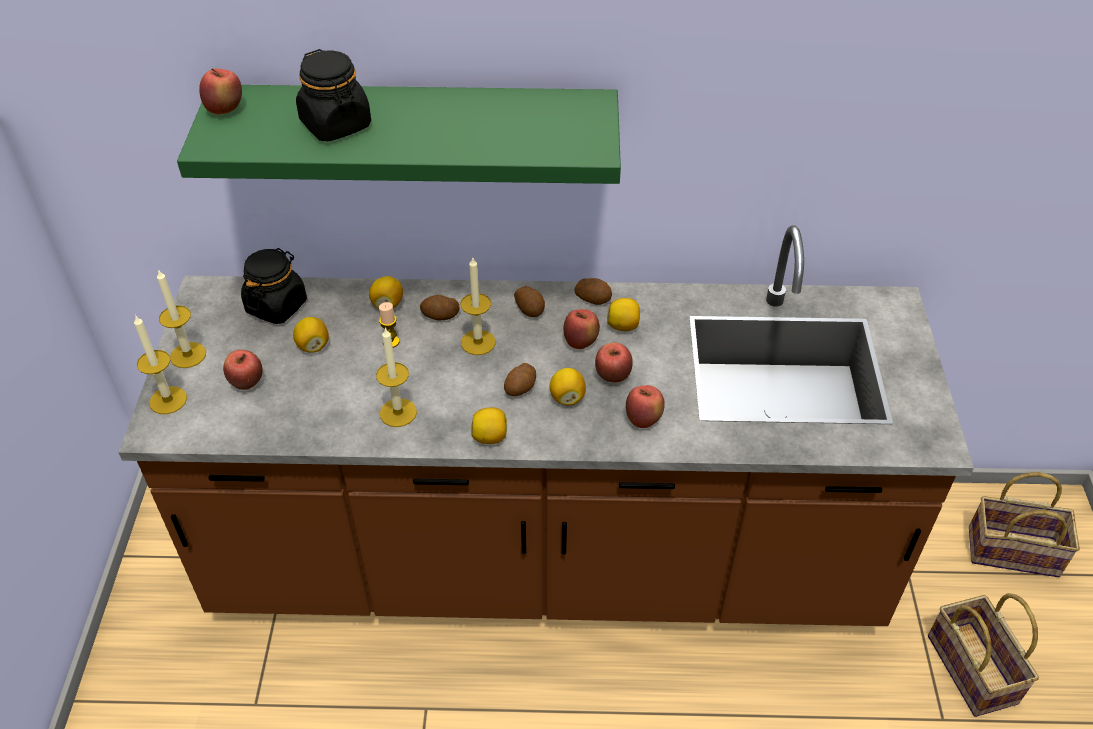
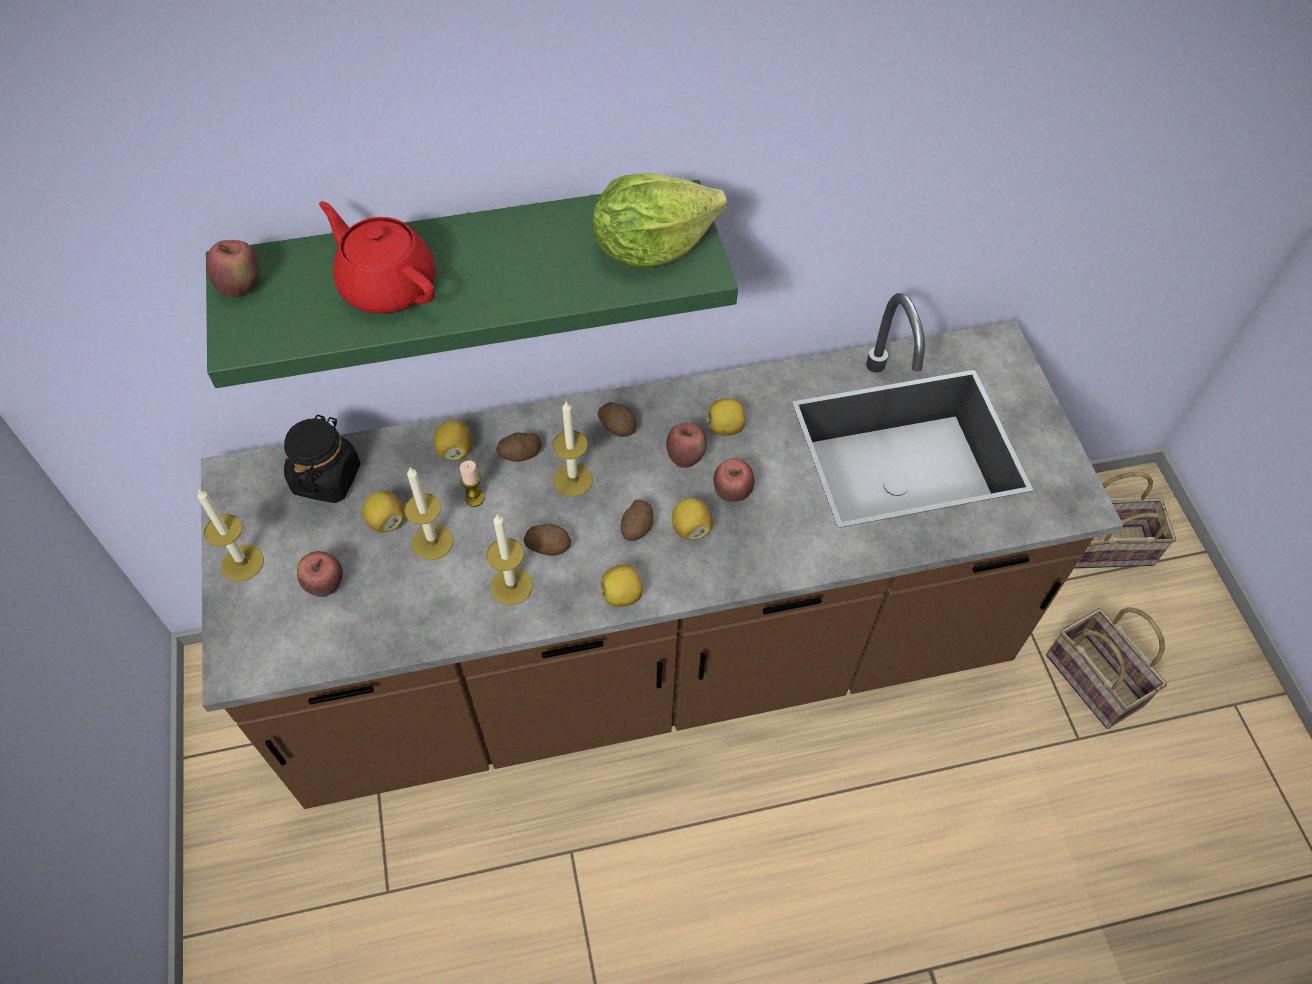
camera: 15 degrees left, 10 degrees up
candle [134,314,187,414] -> candle moved to [404,467,453,560]
black jar [296,49,371,142] -> red teapot [319,201,435,314]
potato [574,278,612,305] -> potato moved to [524,524,571,556]
apple [626,385,665,428] -> none
none -> lettuce [592,173,727,268]

